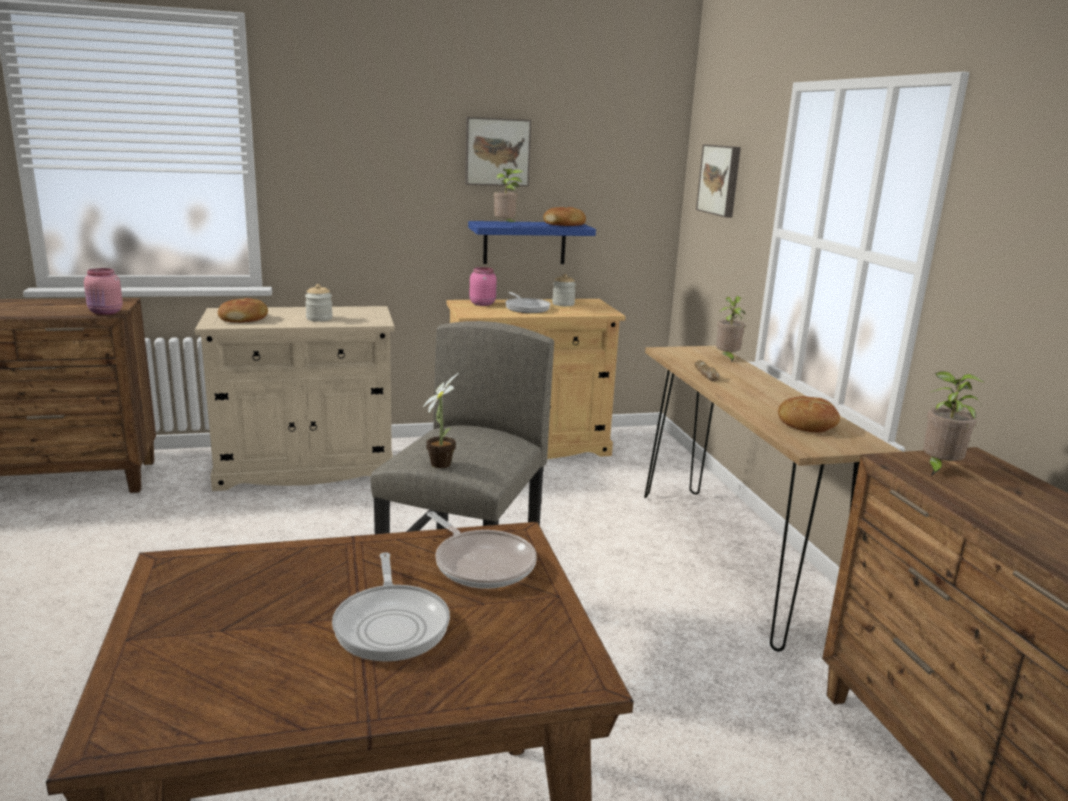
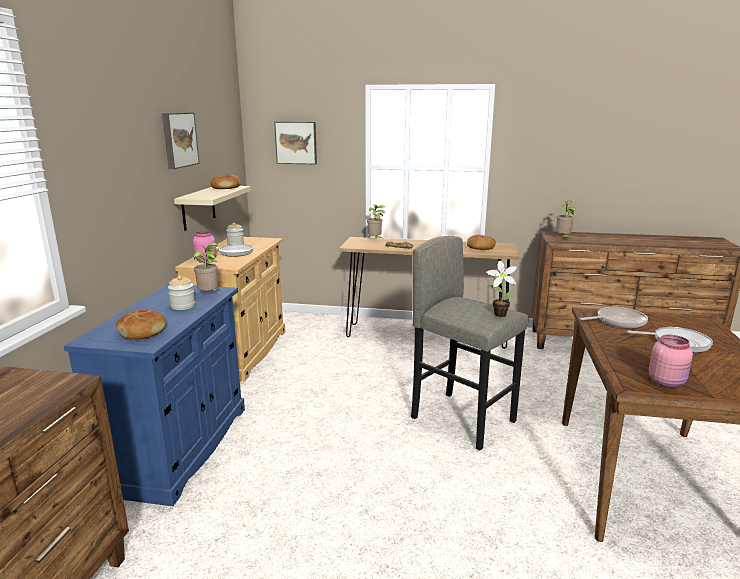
camera: 65 degrees left, 0 degrees up
pink jar [84,268,123,315] -> pink jar moved to [649,335,693,388]
beige cabinet [195,306,395,491] -> blue cabinet [64,284,245,506]
blue shelf [468,221,596,264] -> beige shelf [174,186,251,231]
potted plant [493,169,523,225] -> potted plant moved to [193,243,218,291]

